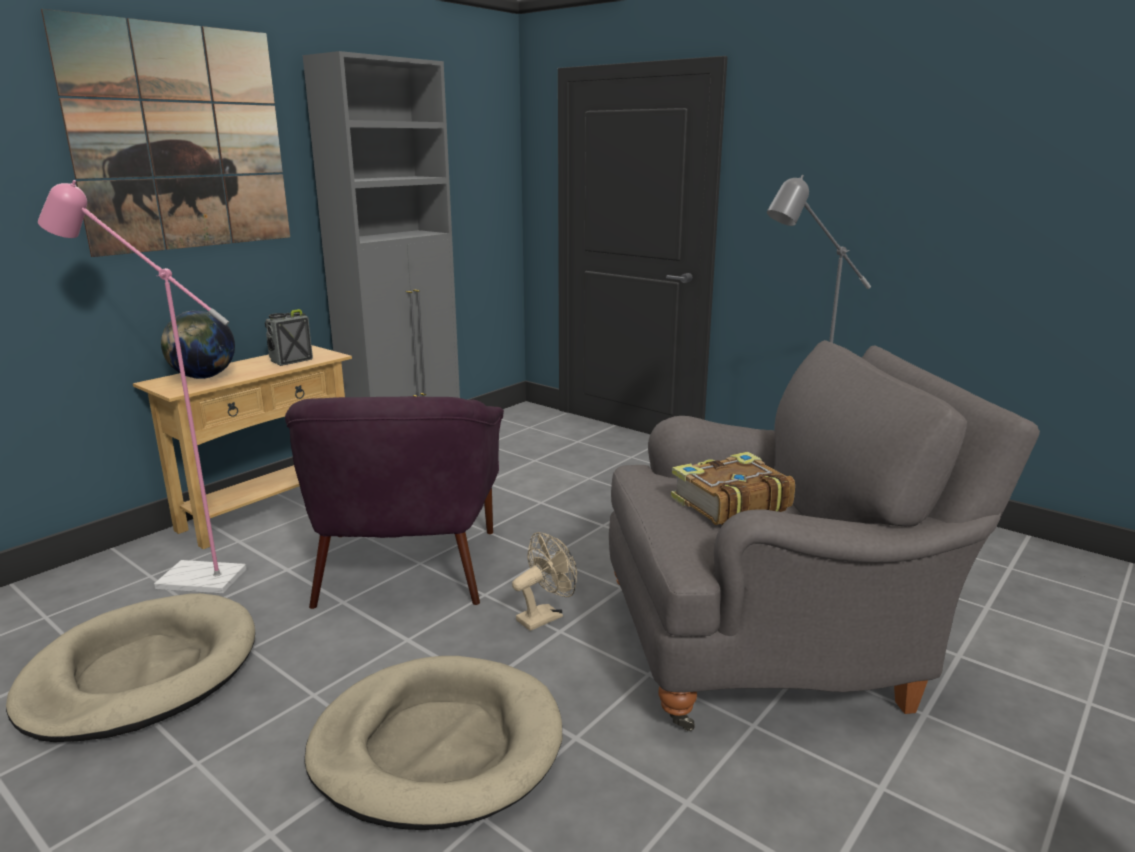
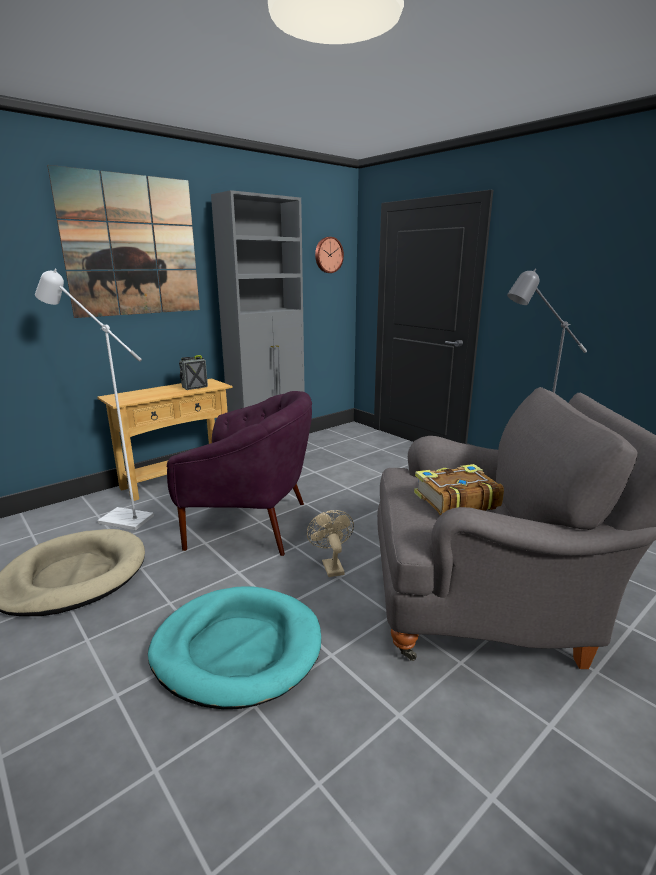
camera: 10 degrees right, 0 degrees up
pink floor lamp [38,180,247,593] -> white floor lamp [35,269,154,530]
globe [161,311,235,379] -> none
purple armchair [285,396,504,609] -> purple armchair turned 90 degrees counterclockwise [167,391,312,556]
beige dog bed [304,656,562,830] -> turquoise dog bed [148,586,321,709]
beige fan [512,532,577,631] -> beige fan turned 75 degrees counterclockwise [307,510,354,577]
none -> wall clock [315,237,344,273]

